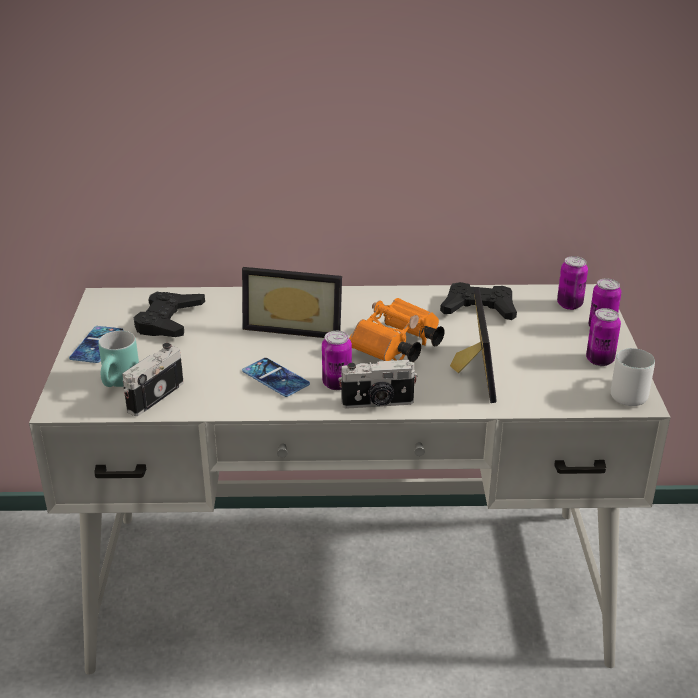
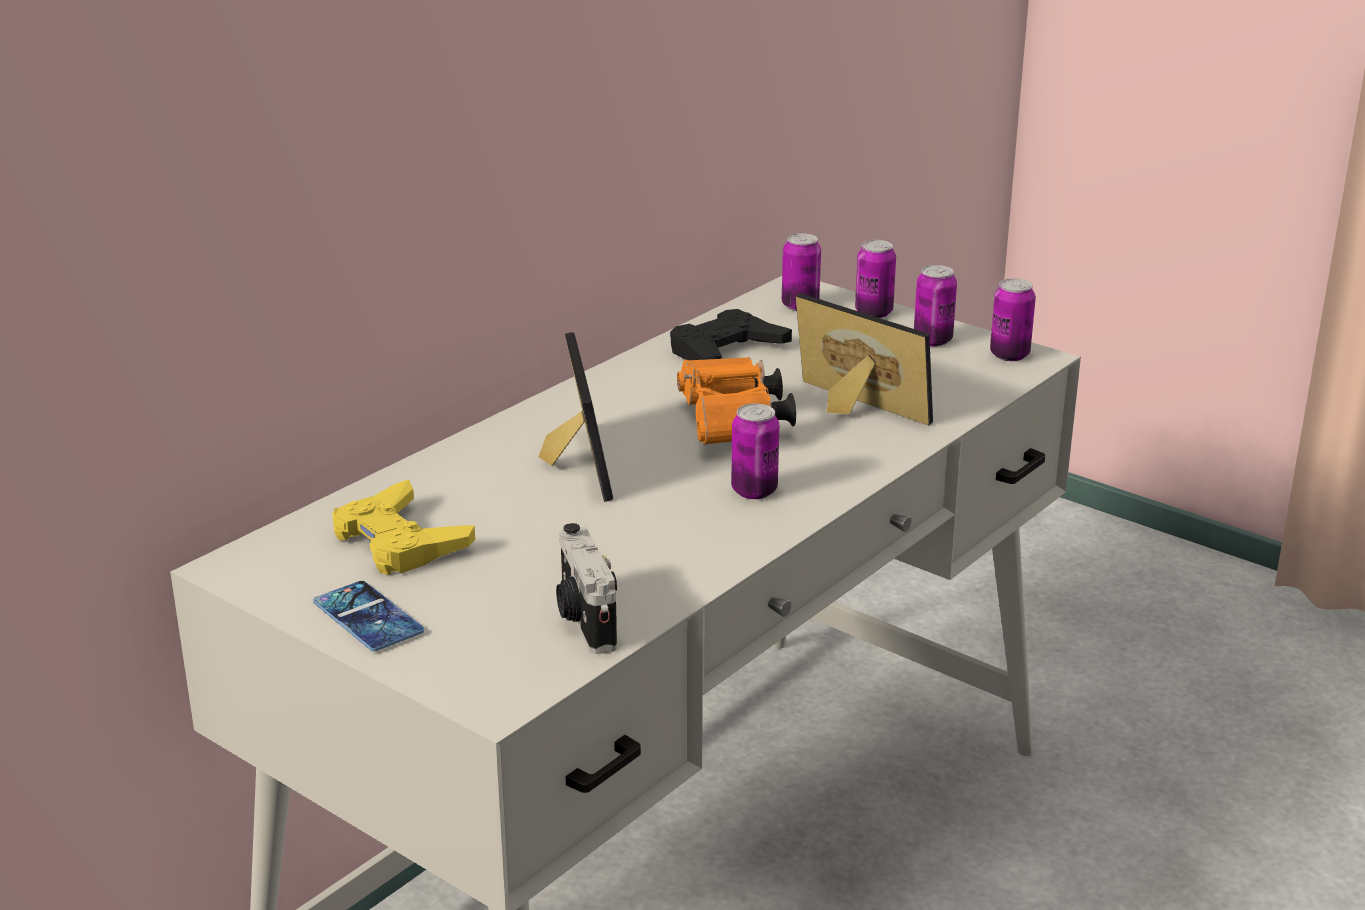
camera: 50 degrees left, 5 degrees down
turquoise mug [98,331,139,387] -> none
black game controller [134,292,205,337] -> yellow game controller [332,479,475,575]
picture frame [242,267,342,338] -> picture frame turned 60 degrees counterclockwise [539,332,613,502]
phone [242,358,310,397] -> none
camera [339,360,417,409] -> none
white mug [611,348,655,406] -> can [990,278,1036,361]

